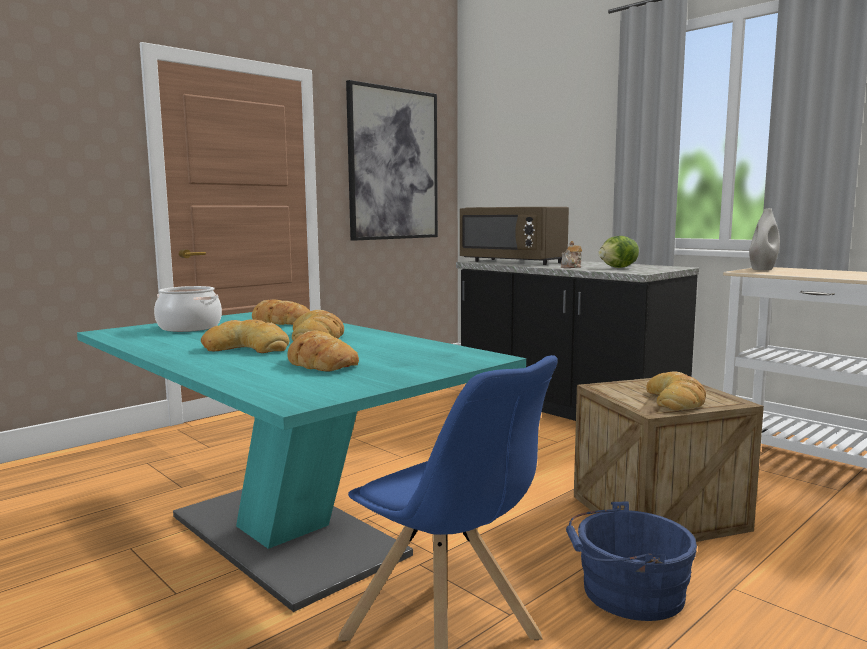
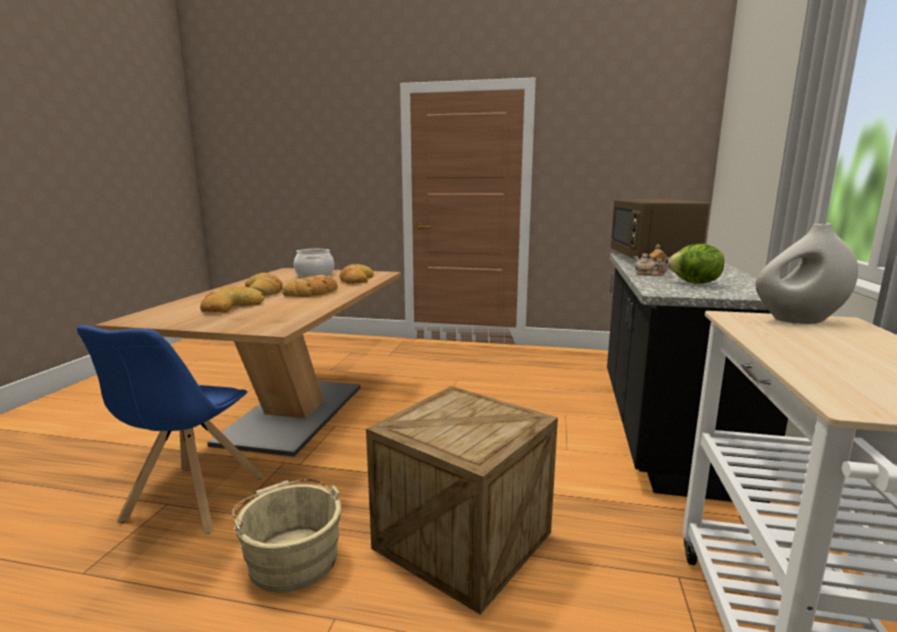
camera: 55 degrees right, 5 degrees up
turquoise dining table [77,312,526,612] -> brown dining table [95,268,401,457]
picture [346,80,438,241] -> none
blue bucket [566,502,697,621] -> beige bucket [232,479,341,593]
bread [646,372,706,410] -> none

